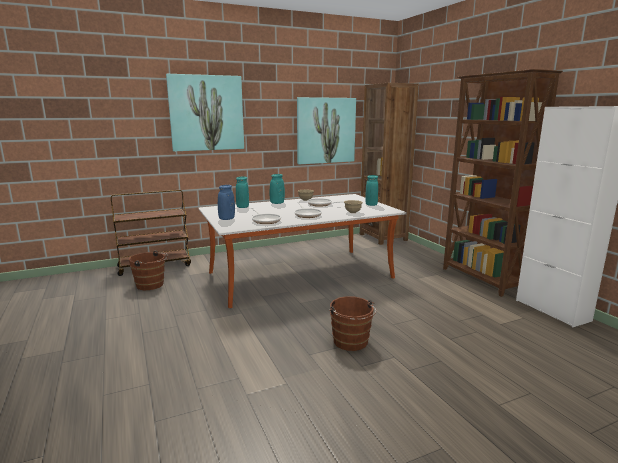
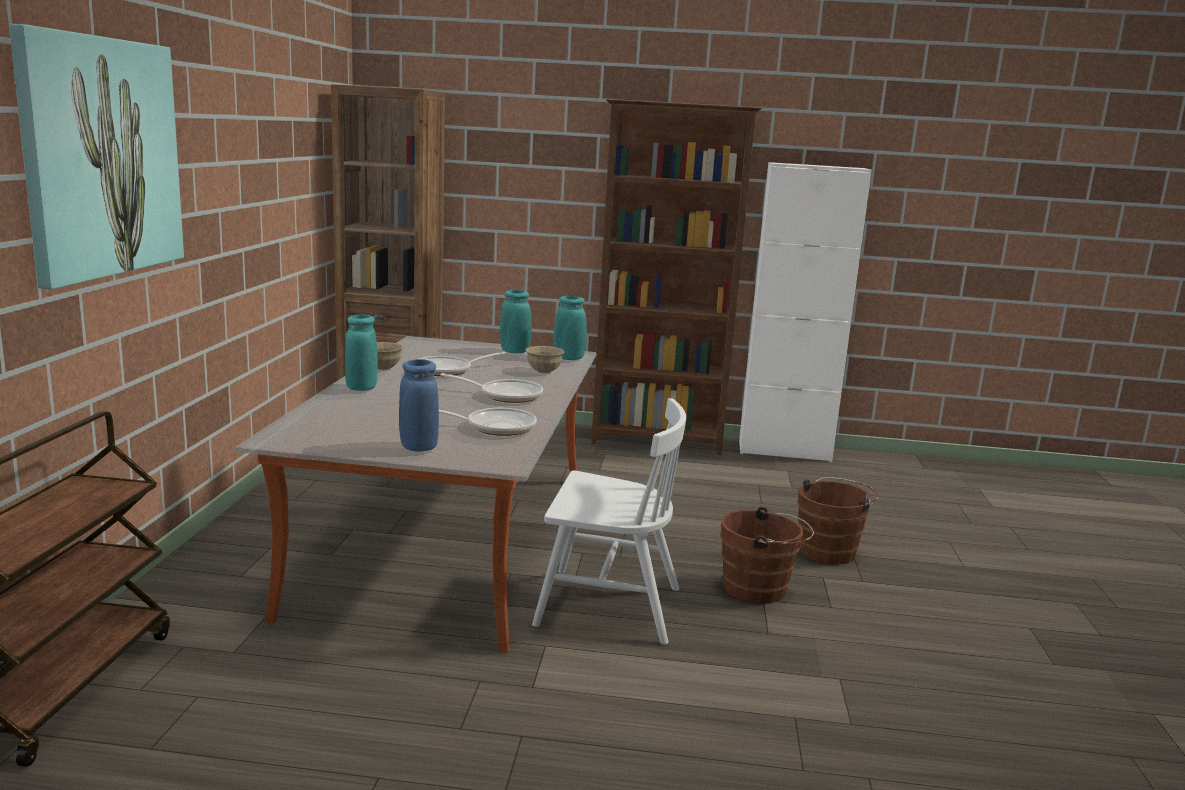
camera: 60 degrees left, 0 degrees up
brown bucket [129,250,168,290] -> brown bucket moved to [798,477,878,565]
turquoise vase [236,177,249,208] -> turquoise vase moved to [554,296,587,360]
picture [297,97,356,164] -> none
none -> white chair [532,398,686,645]

